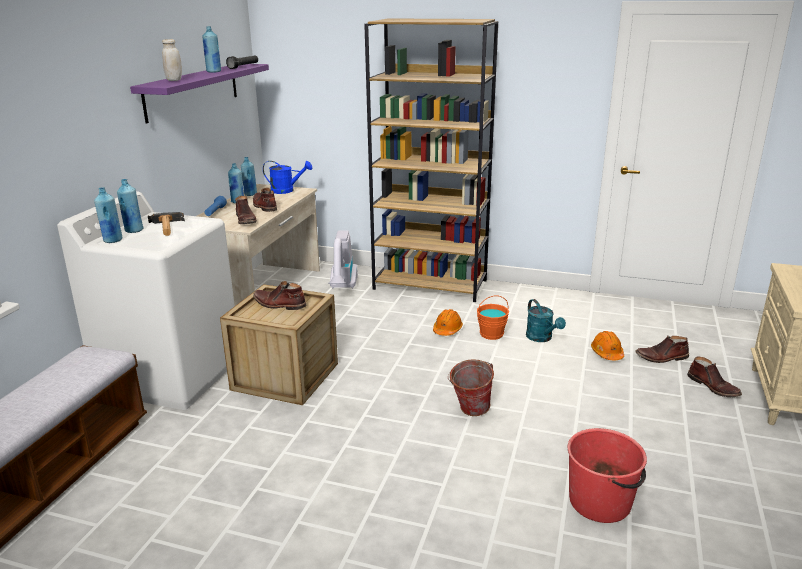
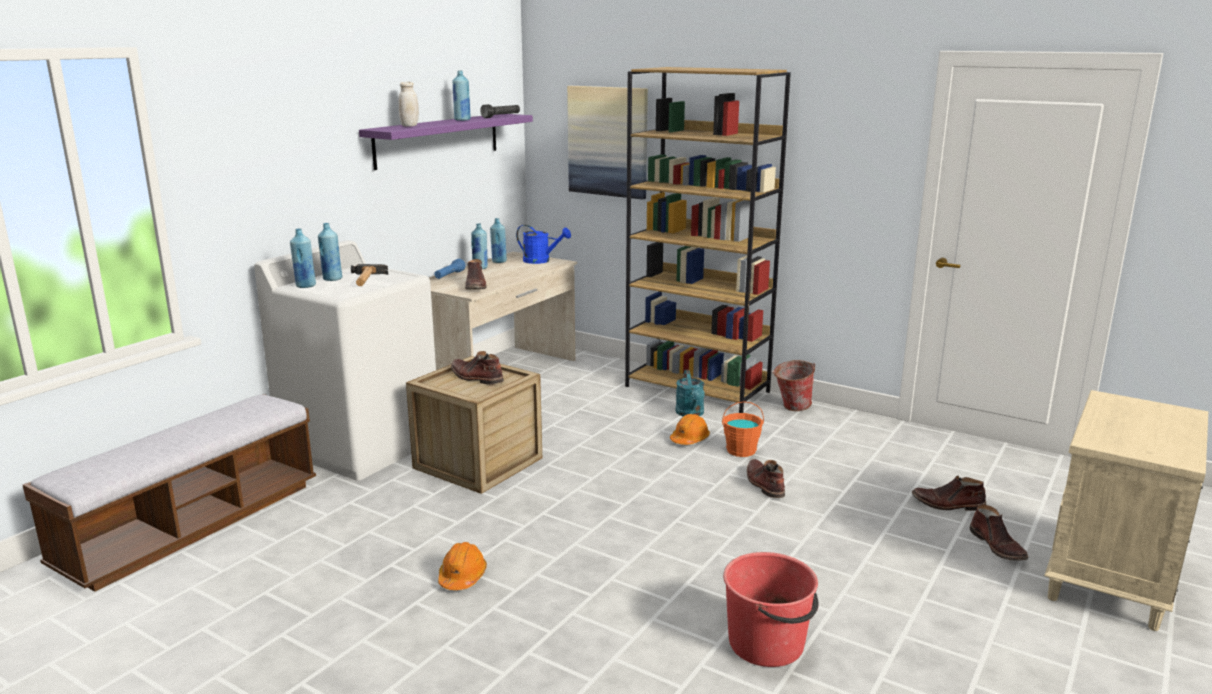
camera: 15 degrees right, 5 degrees down
brown boot [253,188,277,212] -> brown boot moved to [747,459,785,498]
vacuum cleaner [328,230,358,289] -> none
bucket [448,359,494,416] -> bucket moved to [772,360,815,411]
turquoise watering can [526,299,566,342] -> turquoise watering can moved to [675,370,705,417]
orange hard hat [591,331,624,360] -> orange hard hat moved to [438,542,487,590]
none -> picture [567,86,648,200]

